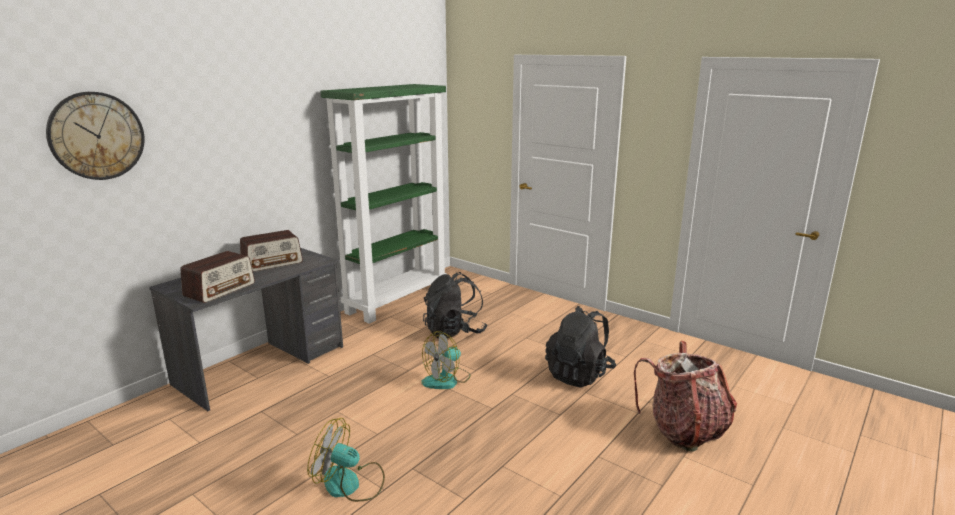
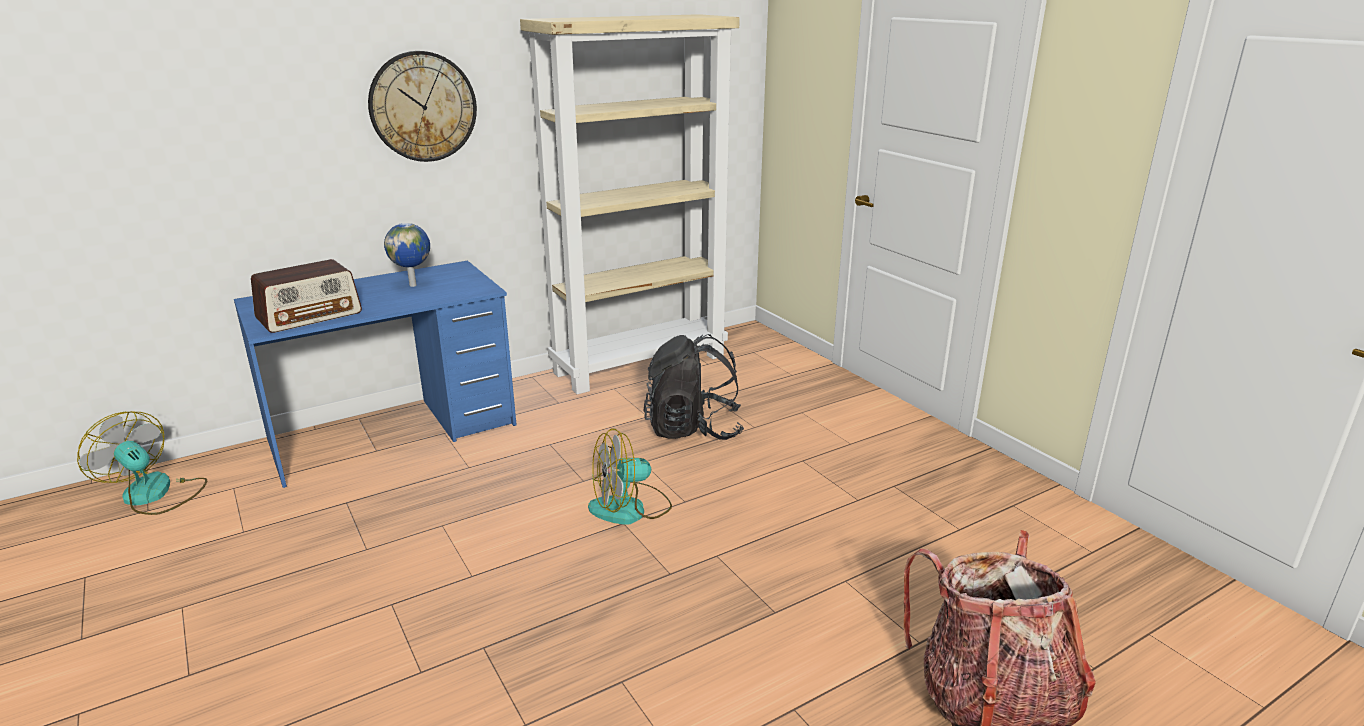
camera: 20 degrees right, 5 degrees up
wall clock [46,92,145,180] -> wall clock moved to [368,51,477,162]
grey desk [149,248,343,411] -> blue desk [234,261,517,488]
radio [240,230,303,272] -> globe [384,223,430,287]
fan [307,418,385,502] -> fan moved to [77,411,207,515]
green bookcase [320,84,447,324] -> beige bookcase [520,14,740,394]
black backpack [545,306,616,387] -> none

